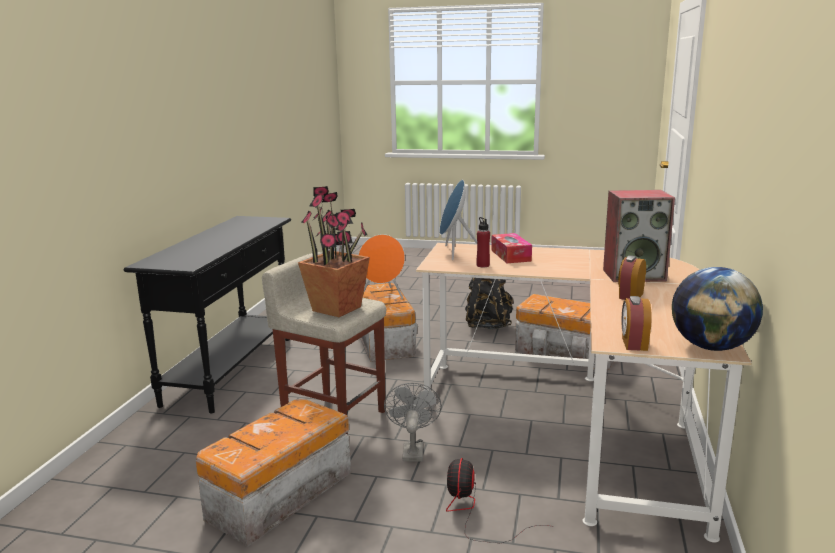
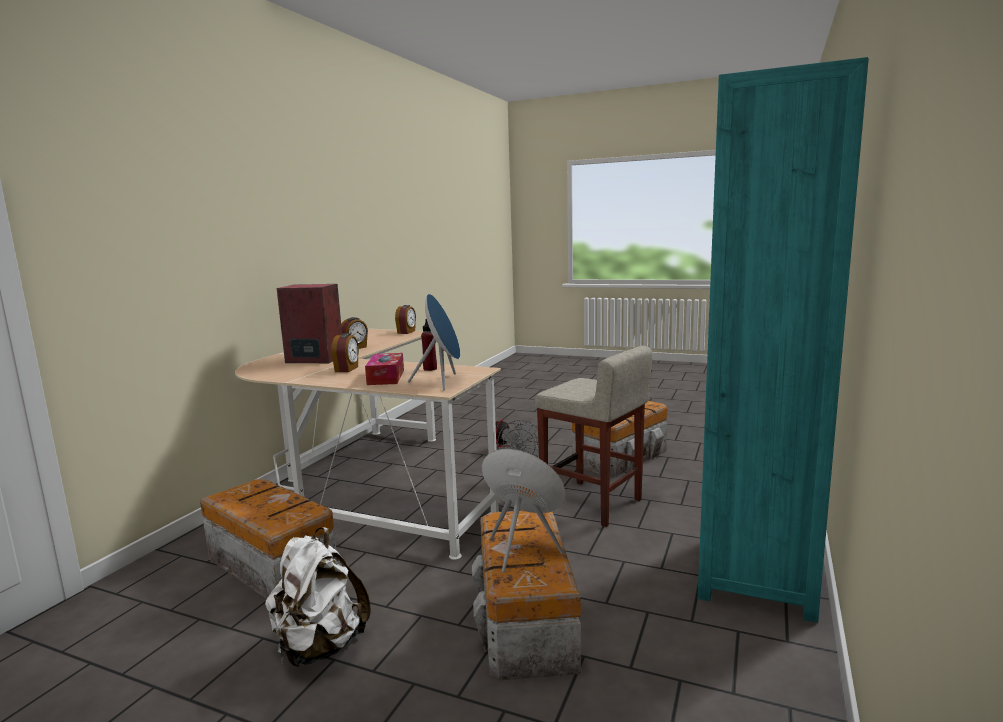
camera: 170 degrees left, 5 degrees down
black console table [124,216,291,414] -> turquoise bookcase [698,57,869,623]
potted plant [298,186,370,317] -> none
black backpack [465,278,513,329] -> white backpack [265,527,371,667]
globe [672,267,763,351] -> none
none -> alarm clock [331,333,359,372]

